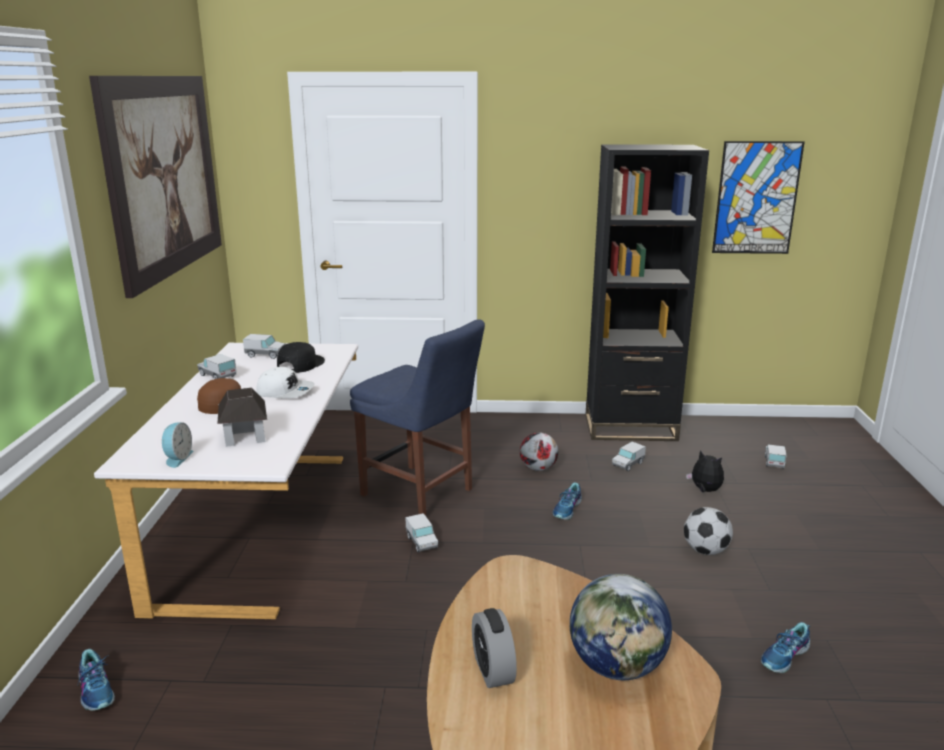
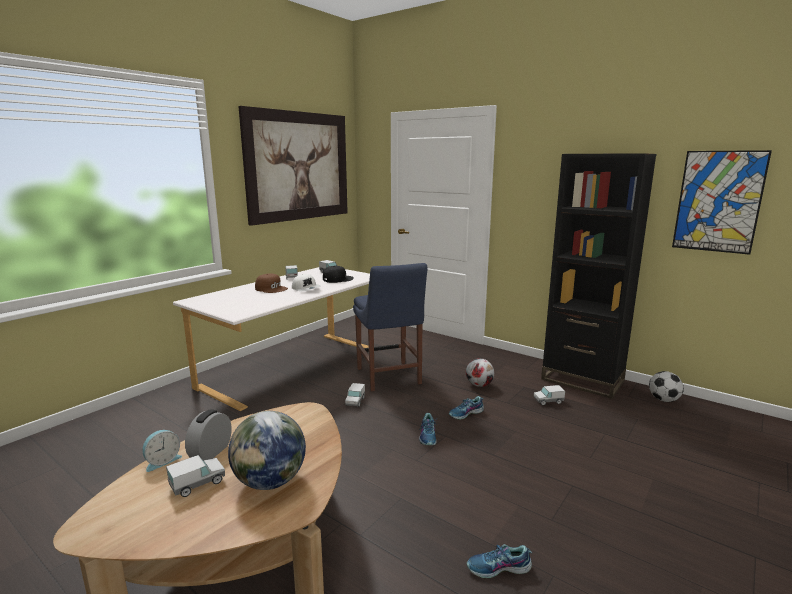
camera: 35 degrees right, 5 degrees down
shoe [78,649,115,711] -> shoe moved to [419,413,437,445]
alarm clock [162,422,193,468] -> alarm clock moved to [142,430,182,472]
toy house [218,388,267,447] -> none
football [684,507,733,555] -> football moved to [649,371,684,402]
plush toy [686,450,724,492] -> none
toy truck [765,444,787,469] -> toy truck moved to [166,455,225,497]

